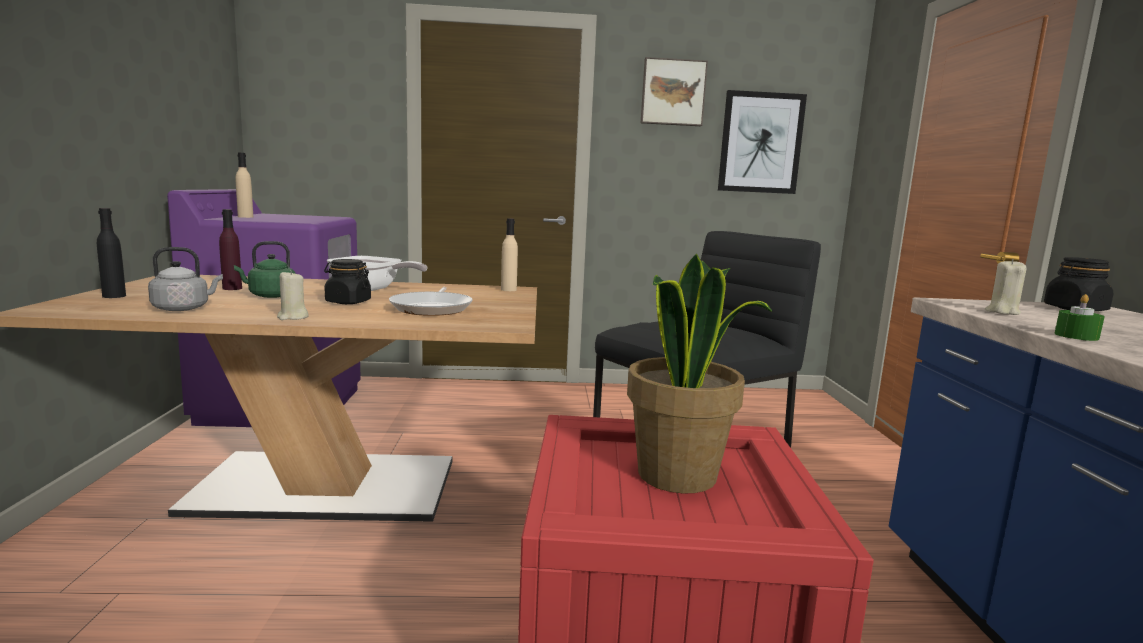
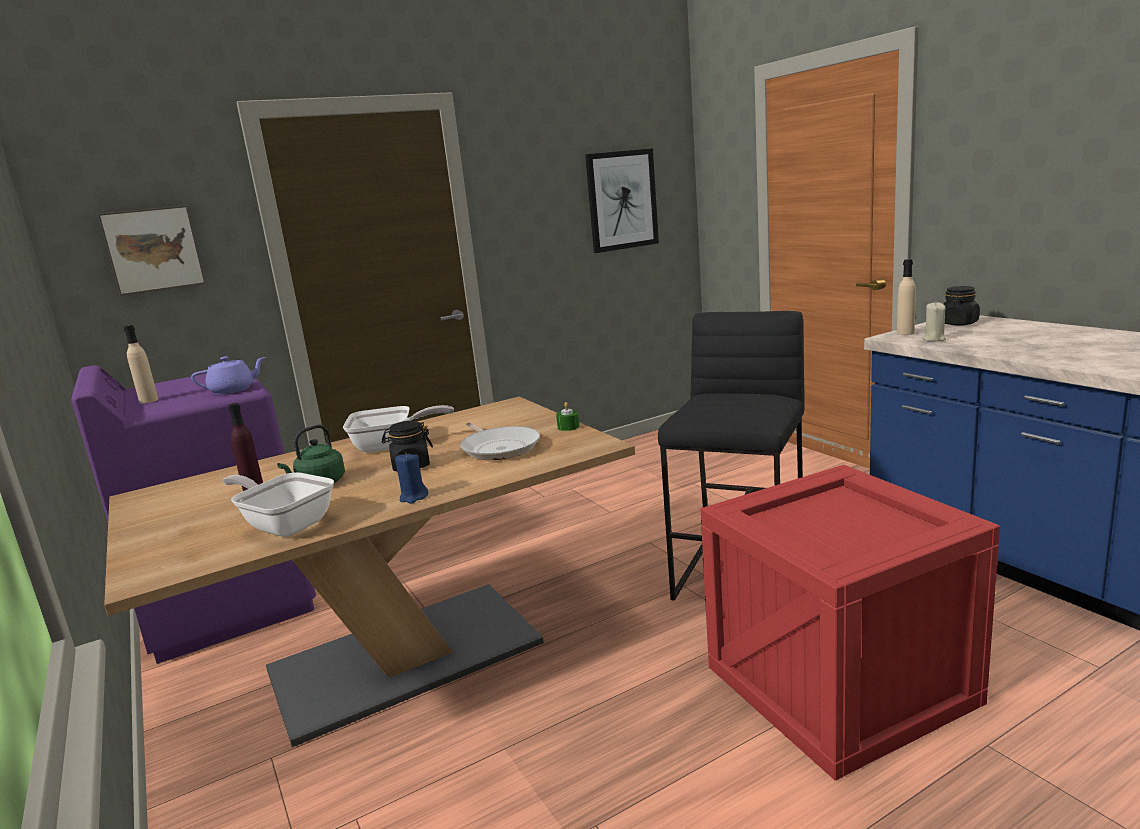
camera: 25 degrees left, 5 degrees up
black bottle [97,208,126,298] -> none
grey kettle [148,247,223,311] -> frying pan [223,472,334,537]
beige candle [277,270,309,320] -> blue candle [395,452,428,504]
beige bottle [501,218,518,291] -> beige bottle moved to [897,259,916,335]
potted plant [627,254,772,493] -> none
picture [641,57,708,126] -> picture moved to [98,205,206,295]
green candle [1055,294,1105,341] -> green candle moved to [556,402,579,431]
none -> purple teapot [191,356,266,394]

